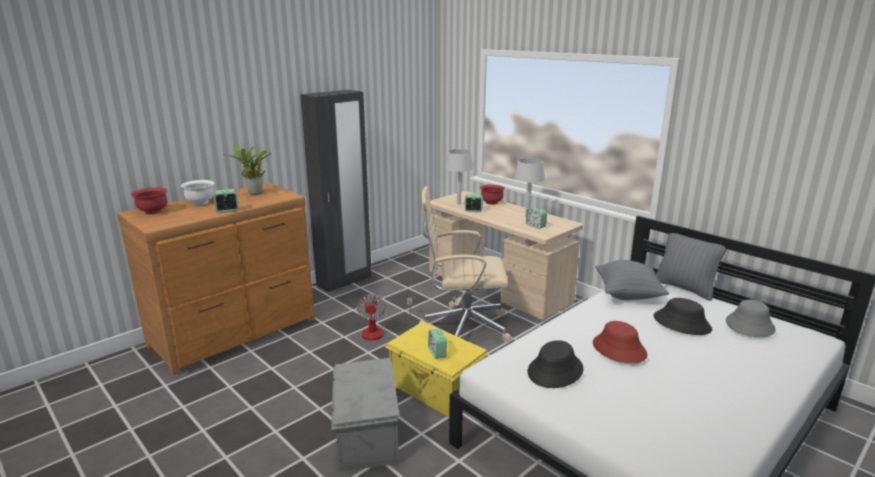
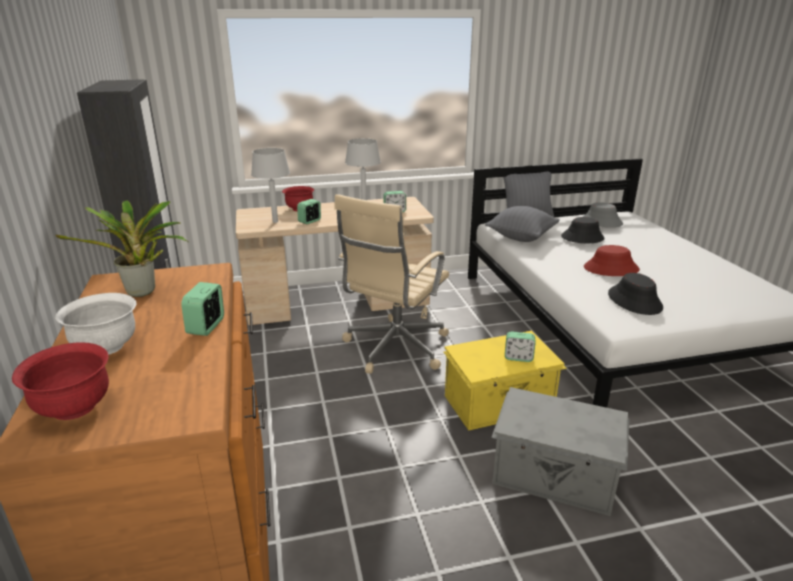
camera: 60 degrees left, 5 degrees up
fan [357,293,413,340] -> none

